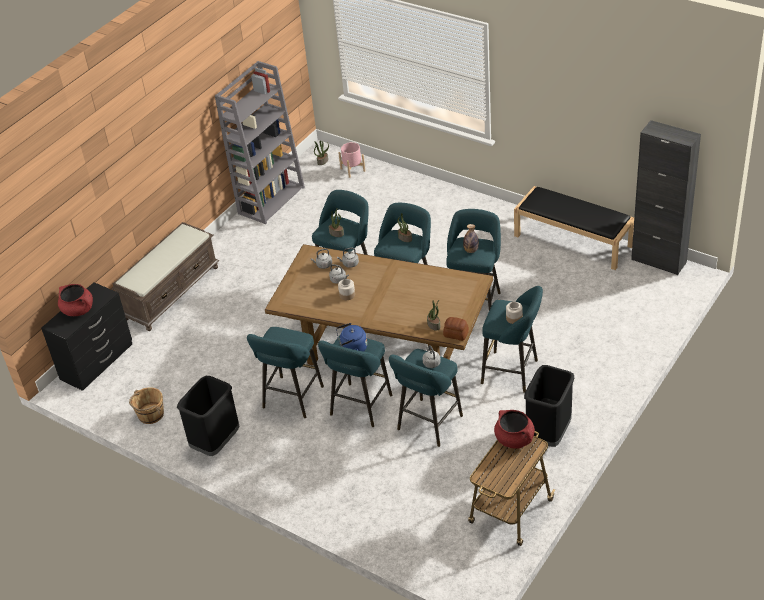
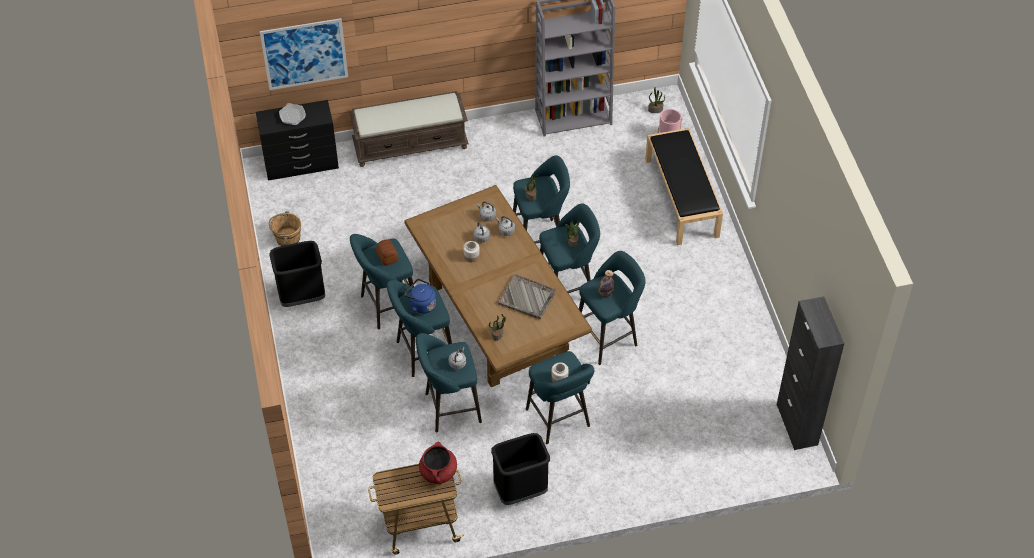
camera: 40 degrees right, 10 degrees up
red cooking pot [58,284,93,316] -> frying pan [279,103,306,125]
bread [443,317,469,341] -> bread moved to [376,240,398,266]
black bench [514,186,634,270] -> black bench moved to [645,128,723,245]
none -> picture [260,18,348,90]
none -> grey tray [497,274,557,319]

